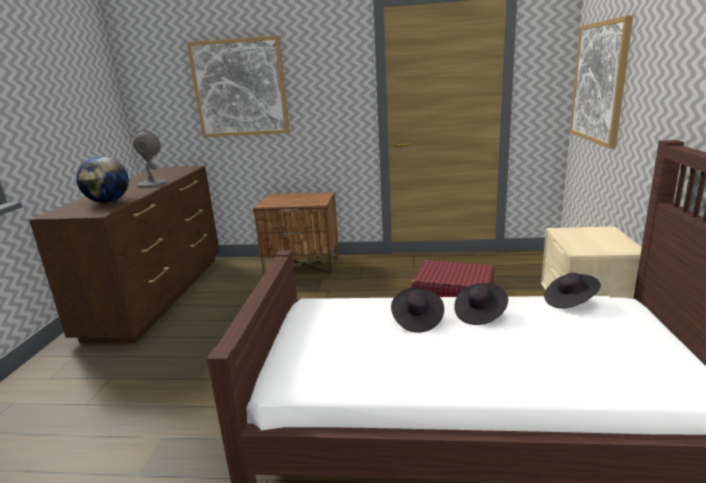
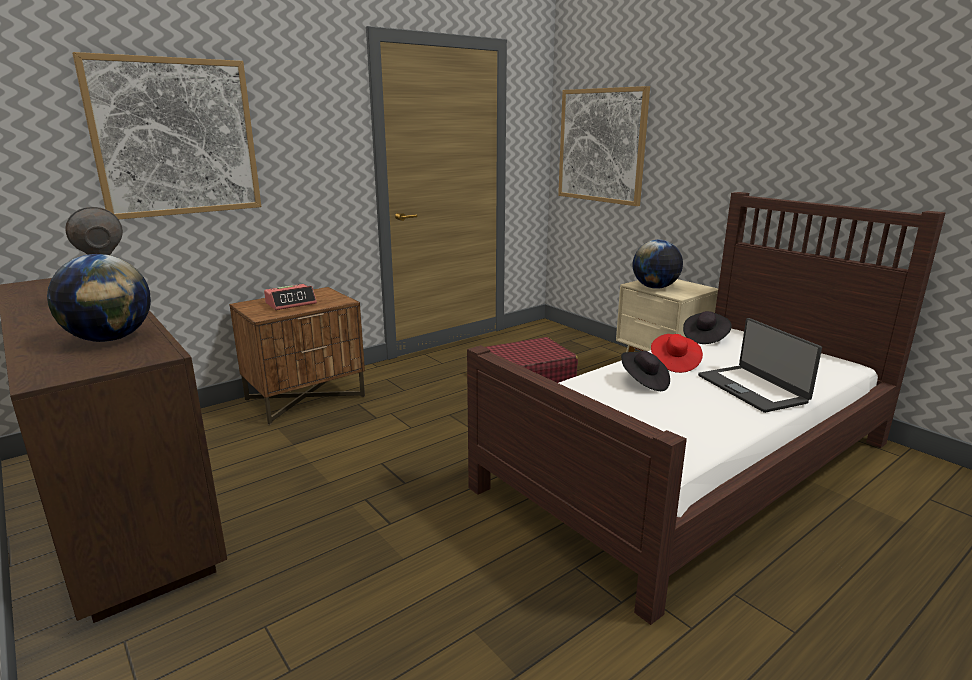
camera: 45 degrees left, 0 degrees up
black hat [454,283,508,325] -> red hat [651,334,703,373]
none -> alarm clock [264,284,317,310]
none -> globe [633,240,683,289]
none -> laptop [698,318,822,413]

